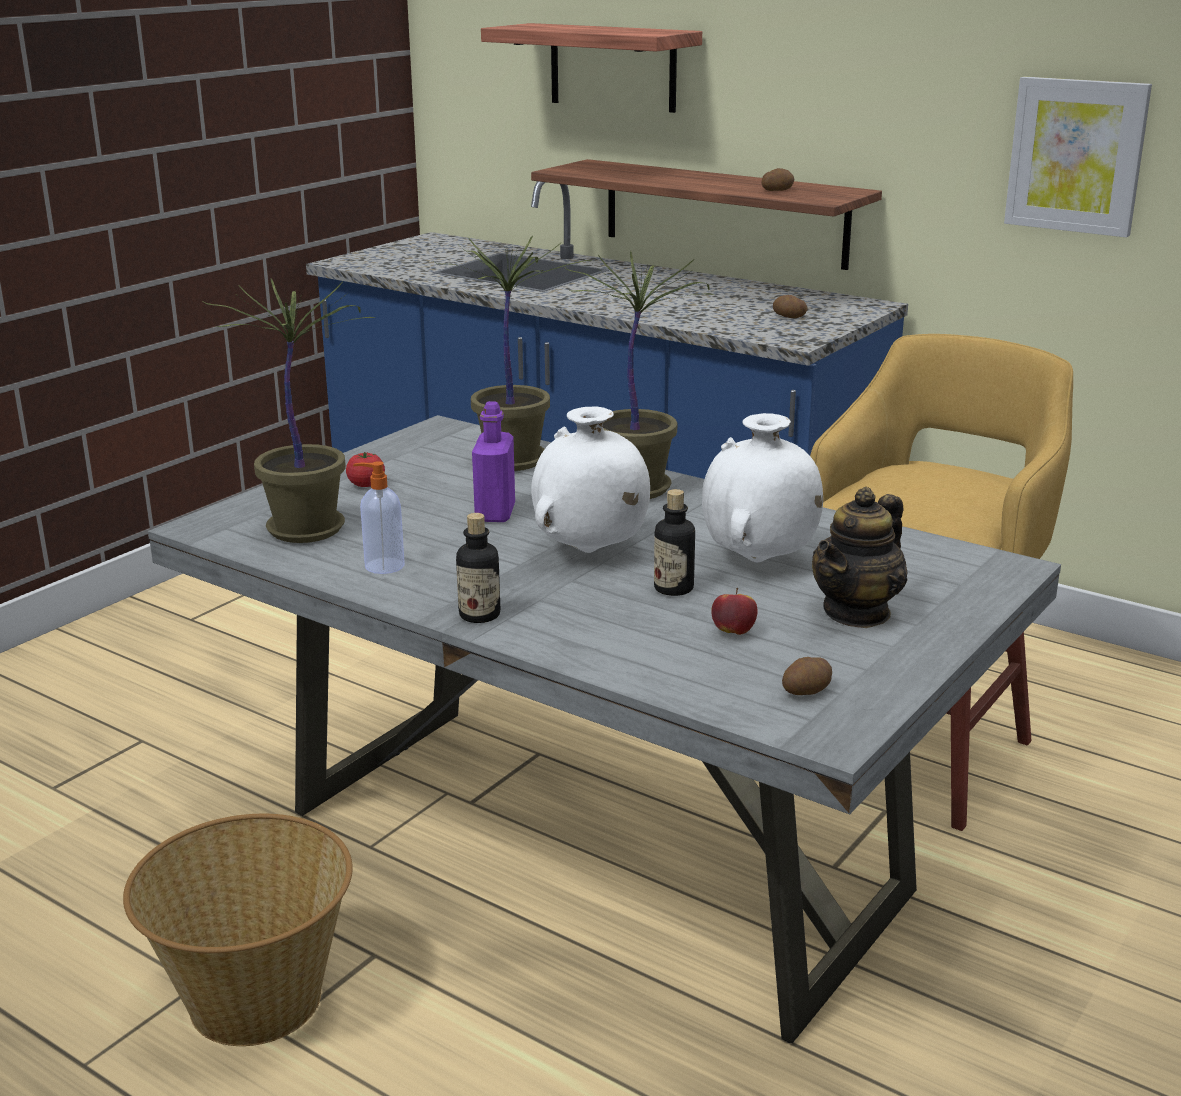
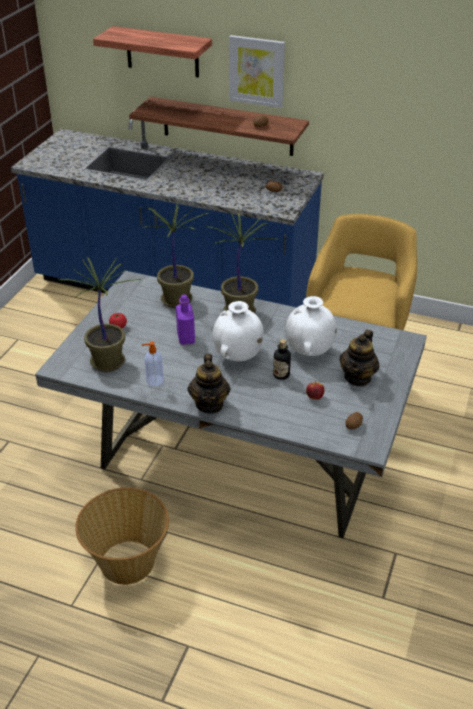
camera: 15 degrees left, 15 degrees up
bottle [456,513,500,623] -> teapot [188,354,231,414]
picture [1004,77,1152,237] -> picture moved to [229,35,285,108]

